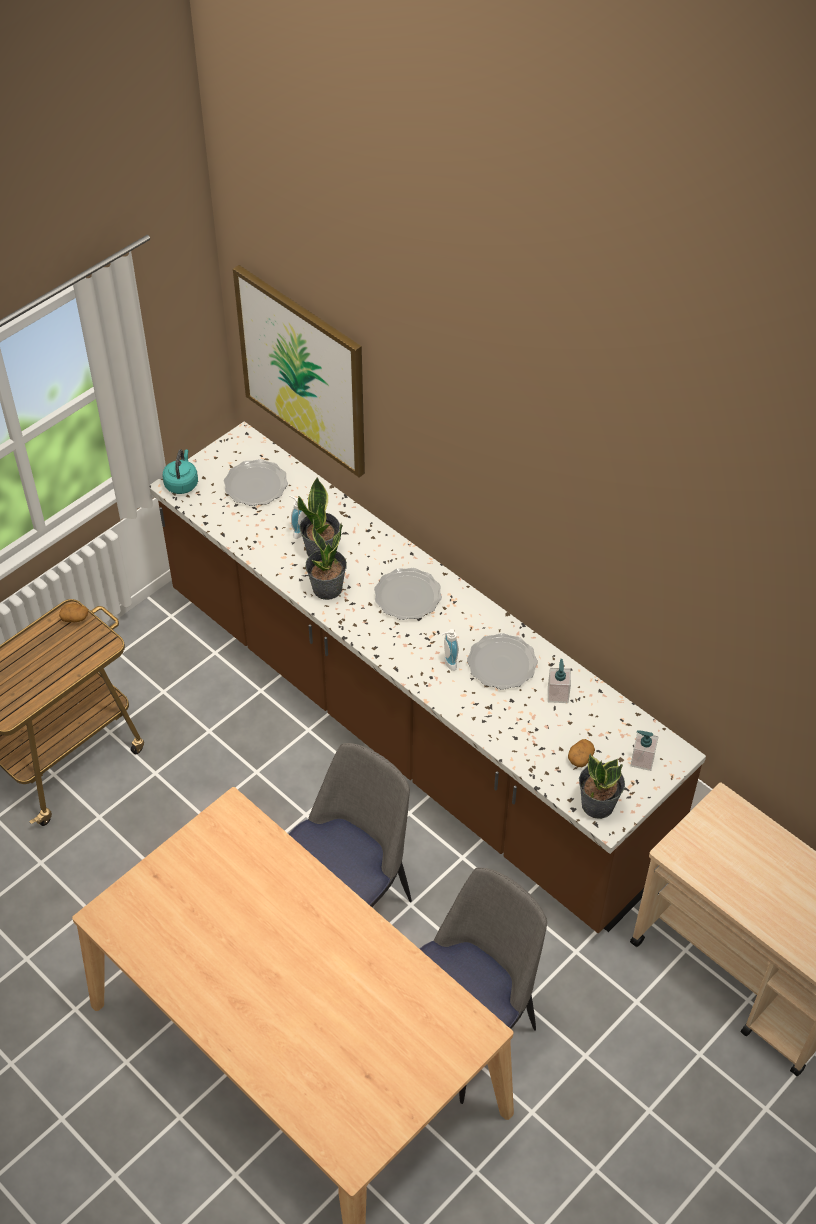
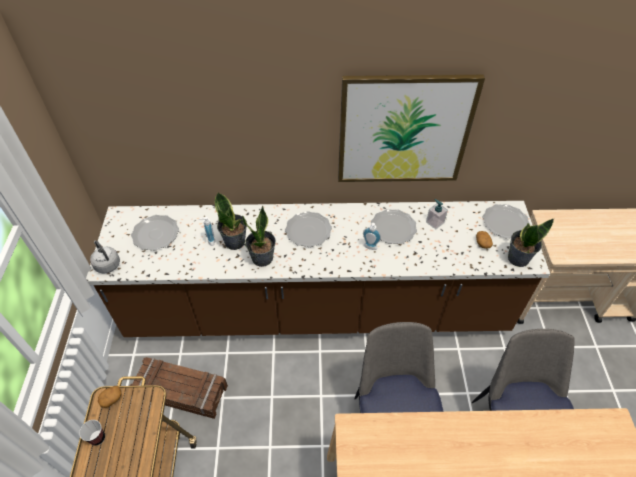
camera: 45 degrees left, 0 degrees up
turquoise kettle [163,449,198,494] -> grey kettle [90,240,120,274]
picture [233,265,365,478] -> picture moved to [338,74,485,182]
soap dispenser [630,730,658,771] -> plate [483,204,530,238]
none -> cup [79,420,105,446]
none -> crate [130,357,228,419]

